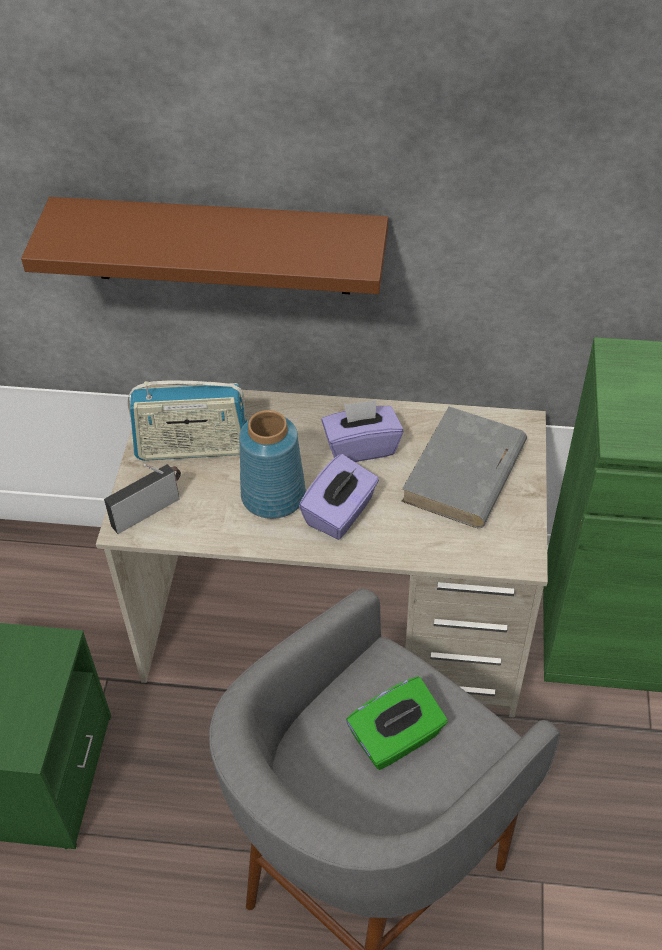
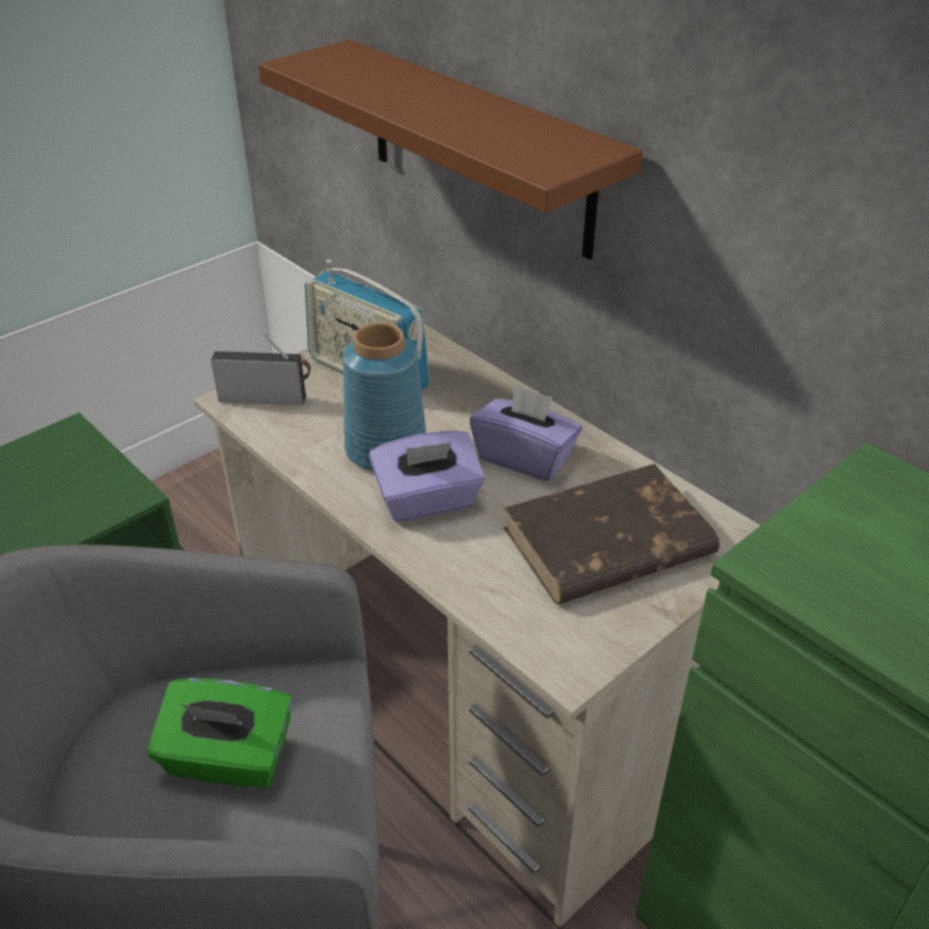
camera: 40 degrees right, 10 degrees down
grey book [401,407,527,528] -> brown book [503,464,720,605]

